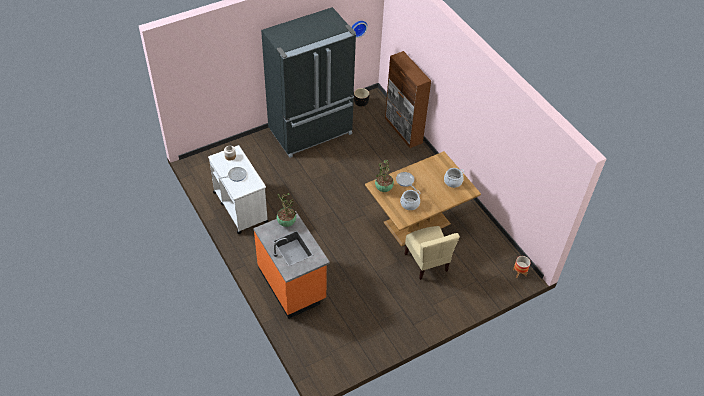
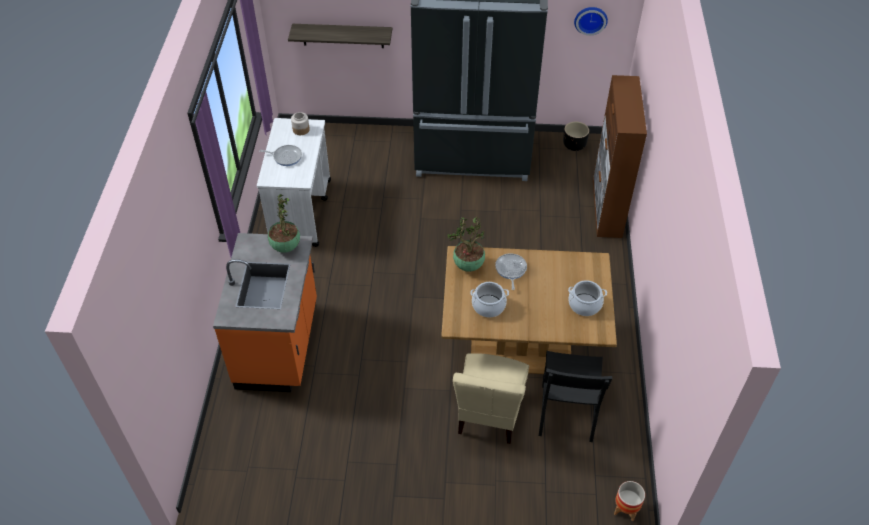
camera: 35 degrees right, 0 degrees up
none -> shelf [288,24,392,48]
none -> black chair [539,351,612,442]

